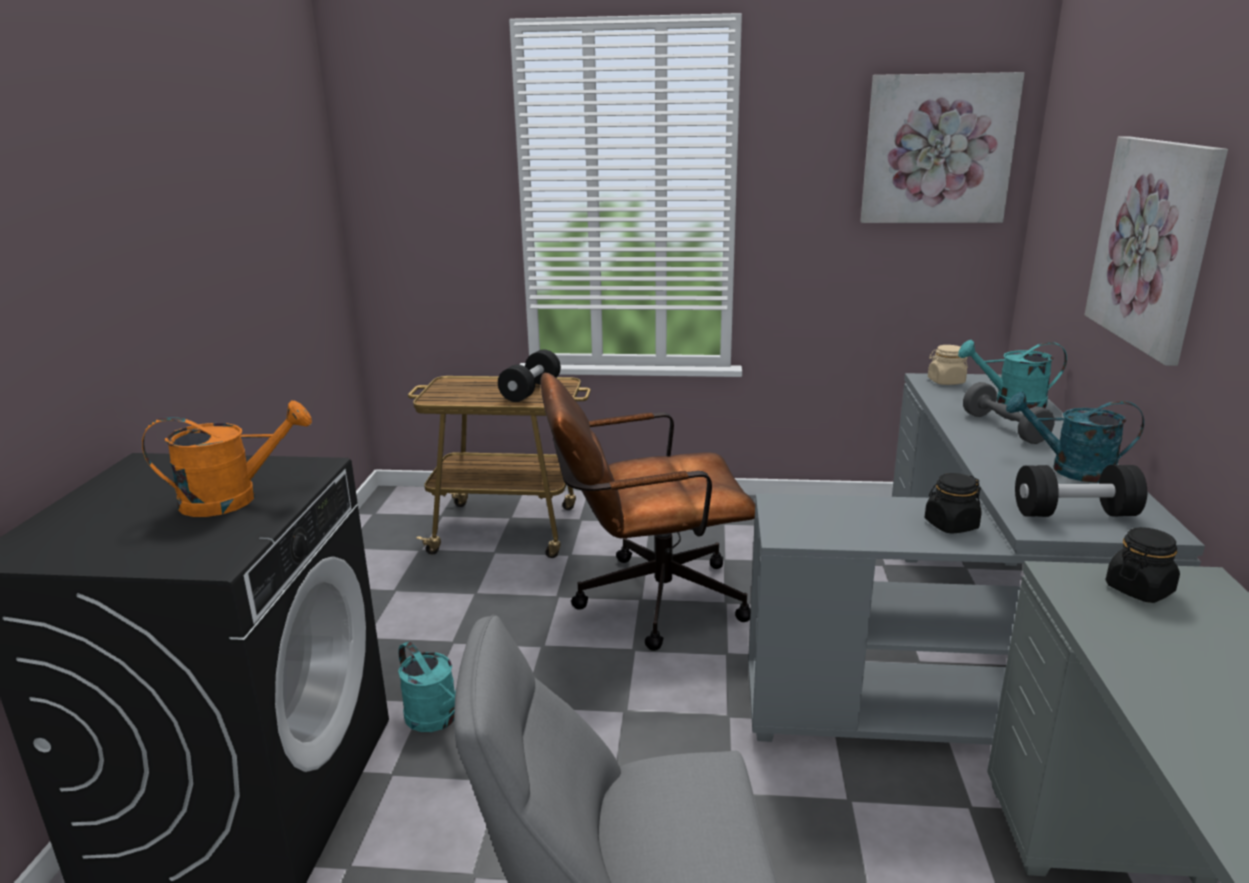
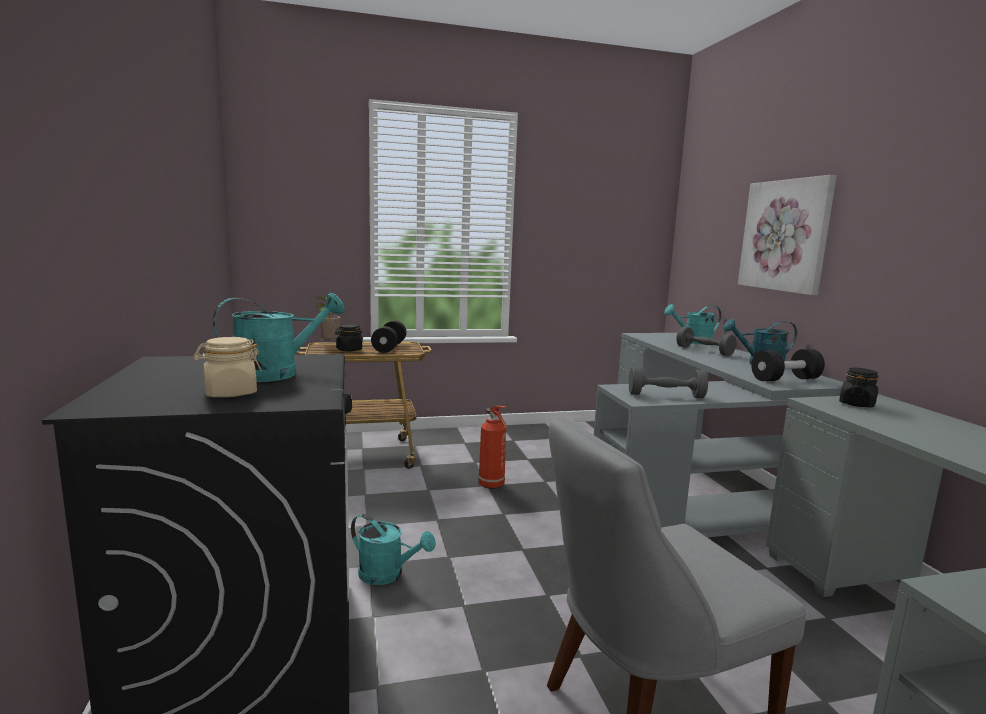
camera: 20 degrees left, 10 degrees down
orange watering can [142,400,312,517] -> turquoise watering can [213,293,345,382]
brown office chair [540,373,755,651] -> fire extinguisher [478,406,507,489]
picture [860,72,1025,223] -> none
black jar [924,473,982,534] -> black jar moved to [335,325,363,352]
beige jar [928,345,968,385] -> beige jar moved to [194,337,262,397]
none -> potted plant [316,296,341,343]
none -> grey dumbbell [629,367,708,398]

